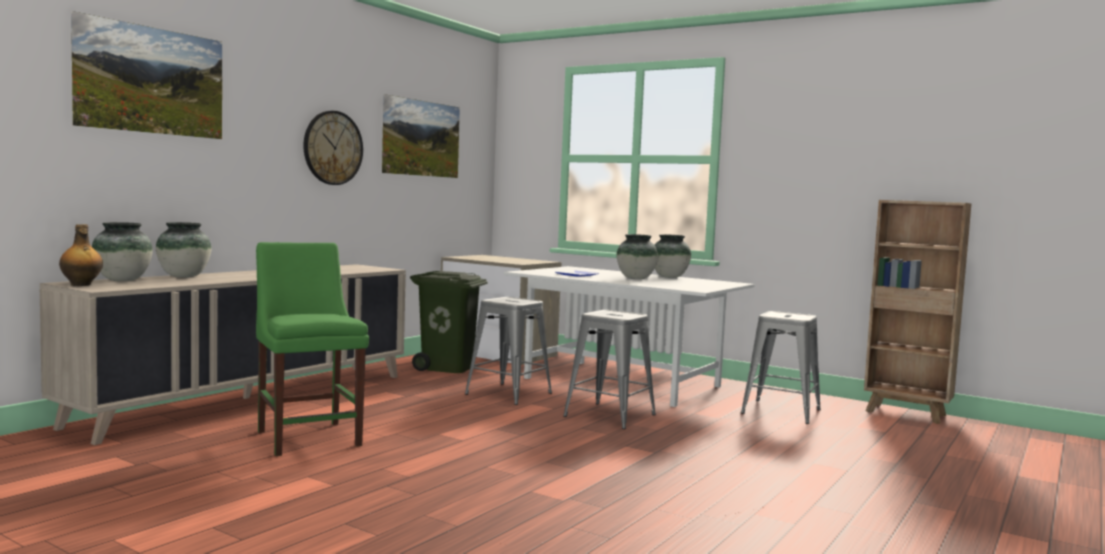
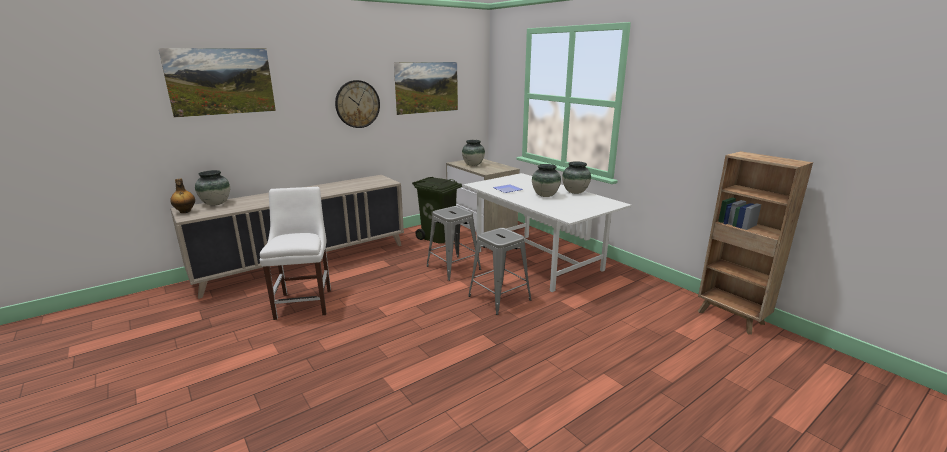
camera: 20 degrees right, 15 degrees up
vase [156,222,211,278] -> vase moved to [462,140,485,166]
green chair [256,242,369,456] -> white chair [260,187,331,320]
grey stool [741,311,821,424] -> none

